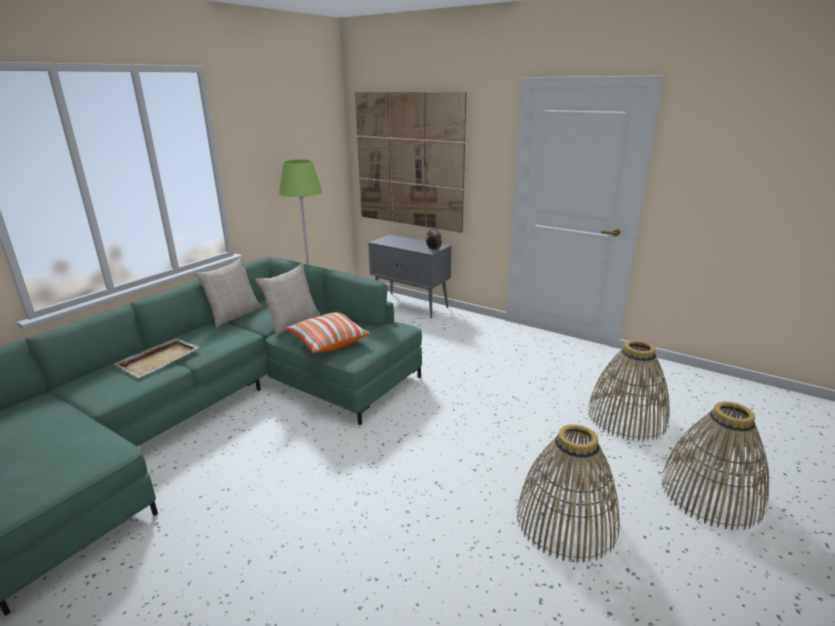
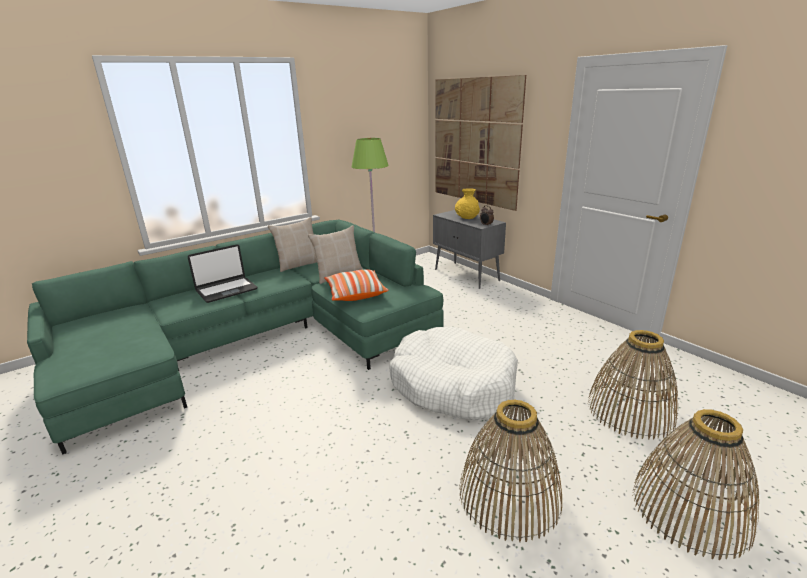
camera: 20 degrees right, 0 degrees up
beige tray [114,338,200,378] -> laptop [188,244,257,303]
none -> white dog bed [390,327,518,421]
none -> yellow vase [455,188,480,219]

